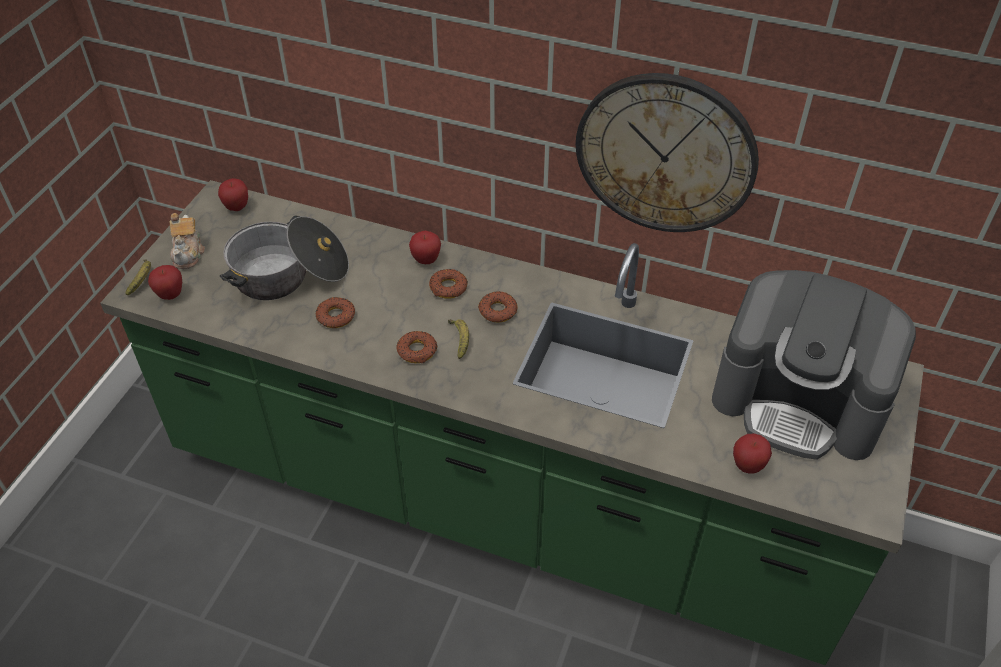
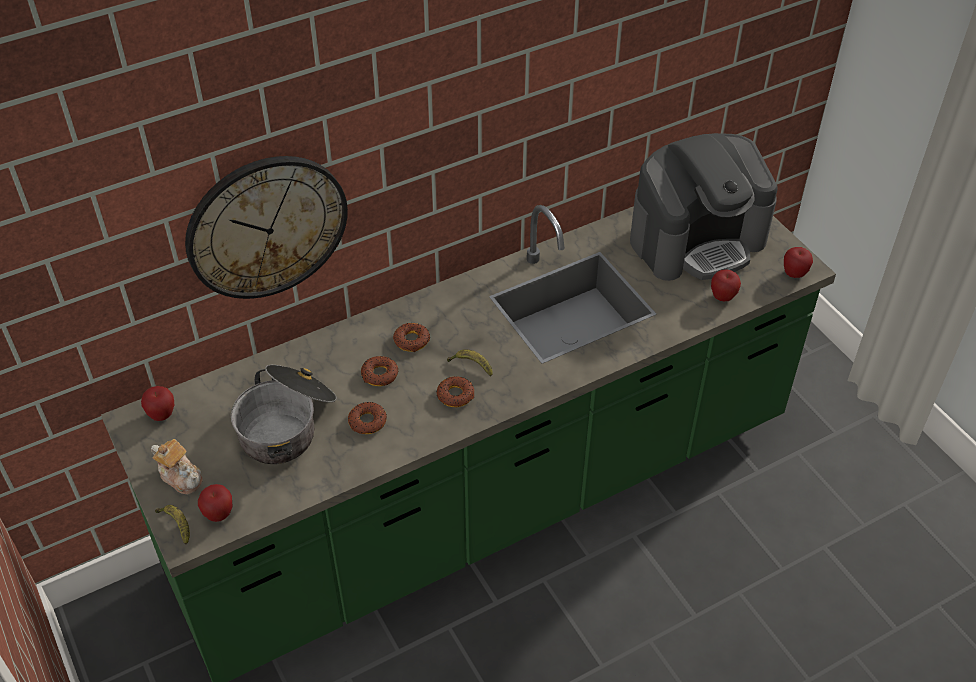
camera: 50 degrees left, 0 degrees up
apple [409,231,441,264] -> apple moved to [784,247,813,278]
donut [478,291,517,323] -> donut moved to [361,356,399,386]
wall clock [576,73,759,232] -> wall clock moved to [185,156,348,299]

